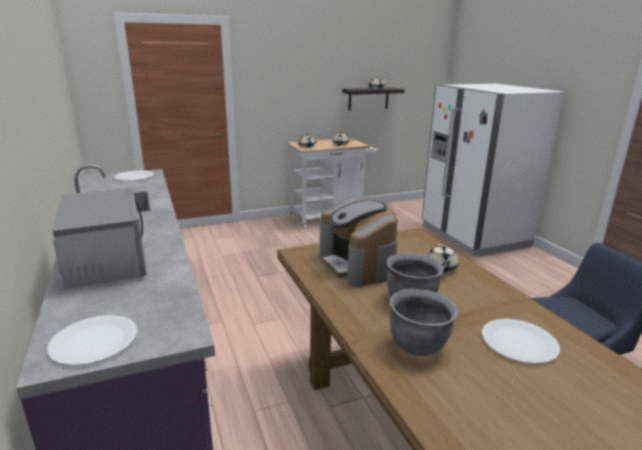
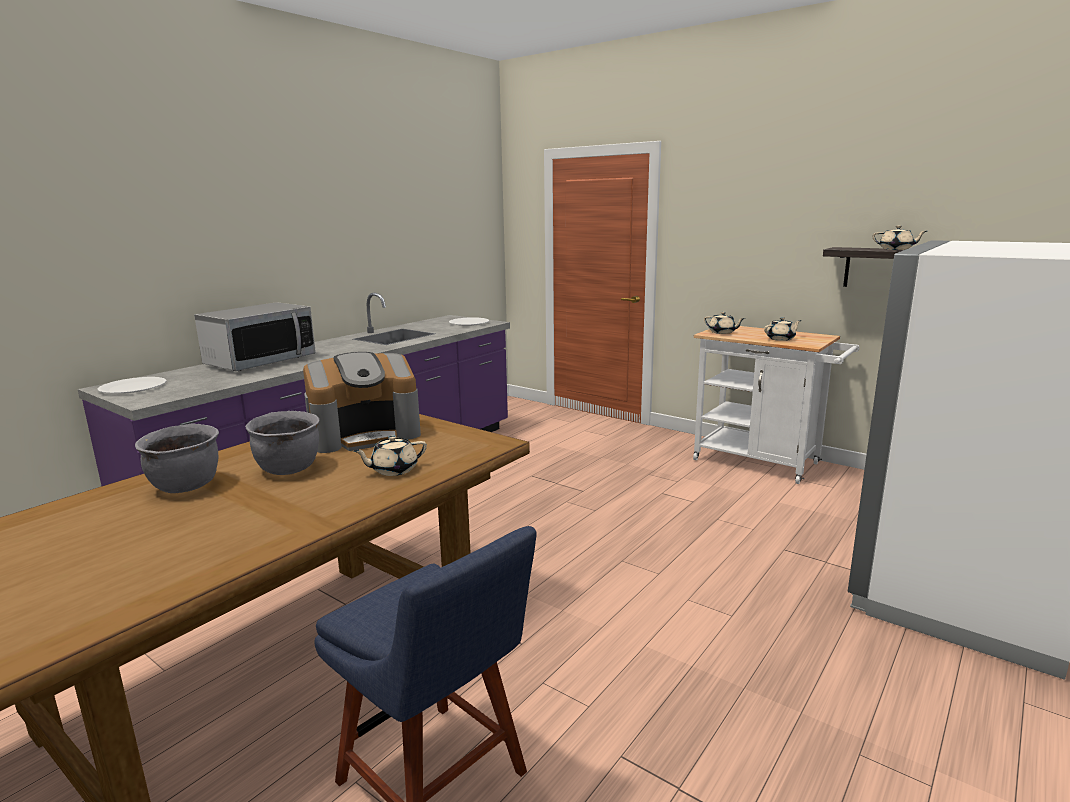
camera: 60 degrees right, 5 degrees down
coffee machine [320,197,398,287] -> coffee machine turned 150 degrees counterclockwise [303,352,421,453]
white plate [482,319,560,364] -> none

